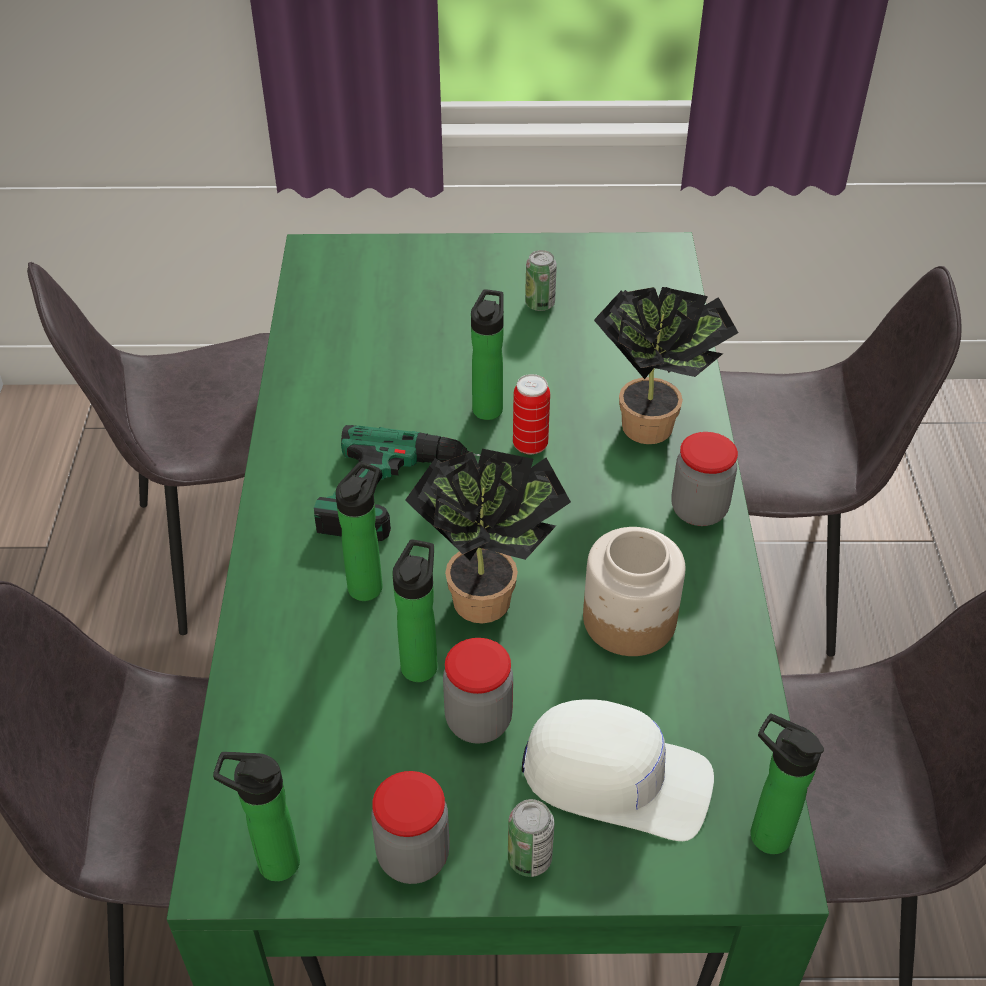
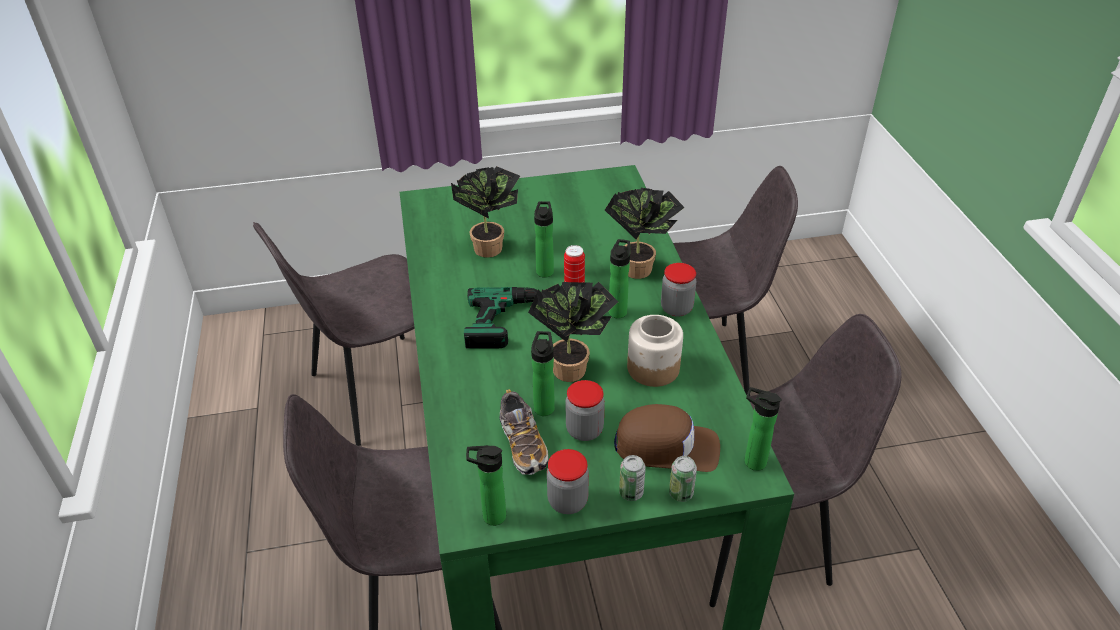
camera: 10 degrees left, 5 degrees down
bottle [335,462,383,601] -> bottle moved to [609,239,630,318]
white cap [522,699,714,841] -> brown cap [614,404,720,472]
can [525,250,557,311] -> can moved to [669,456,697,502]
none -> potted plant [451,166,520,258]
none -> shoe [499,389,549,475]

